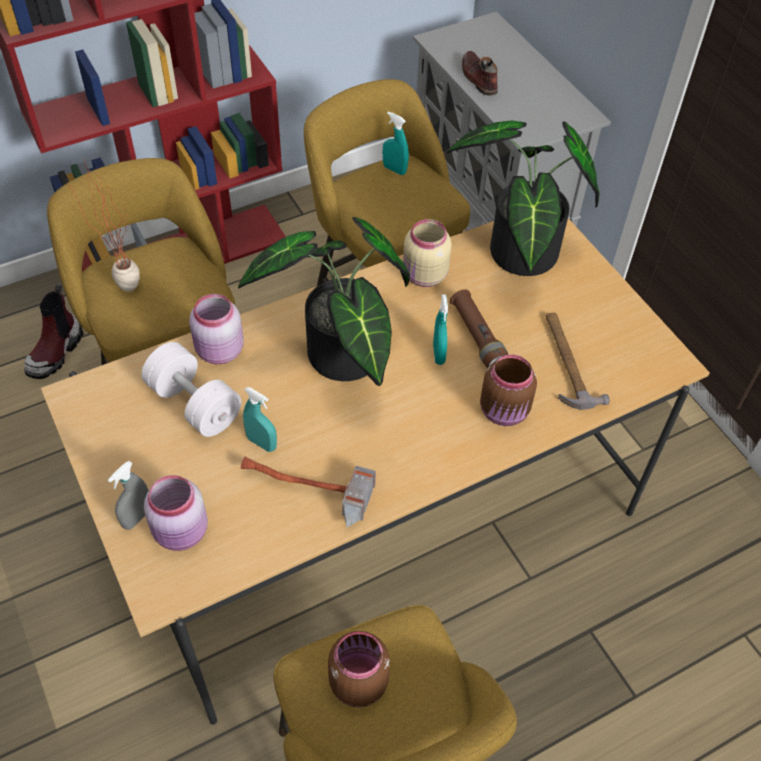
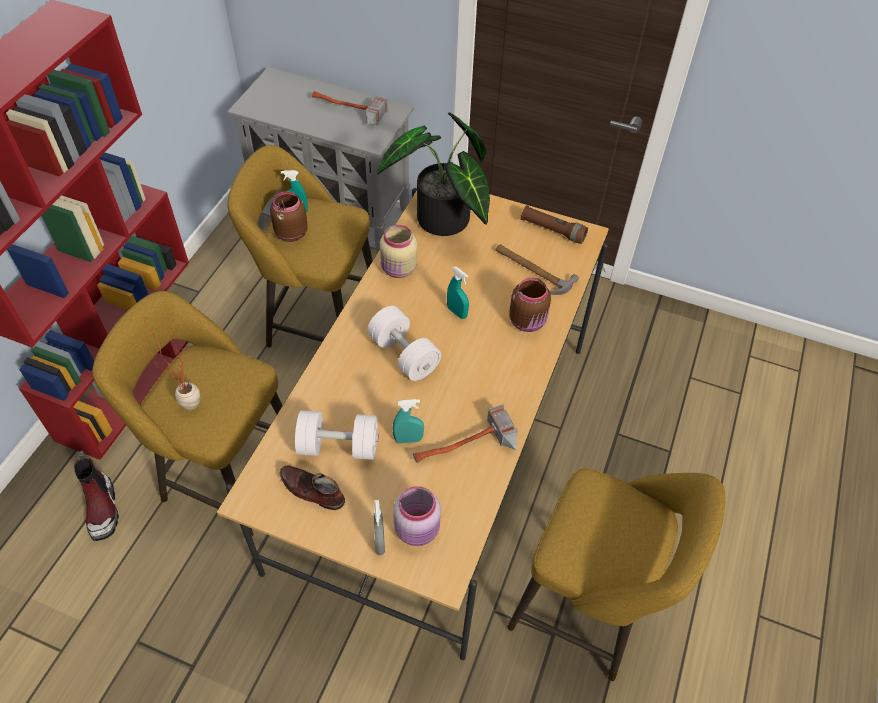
camera: 40 degrees left, 0 degrees up
pink jar [189,294,244,364] -> none
potted plant [238,217,410,386] -> white dumbbell [367,306,441,381]
brown jar [328,631,390,707] -> brown jar moved to [270,191,308,242]
brown flashlight [450,289,508,369] -> brown flashlight moved to [520,205,588,244]
brown shoe [462,51,498,96] -> brown shoe moved to [280,466,345,510]
none -> hammer [312,91,388,126]

